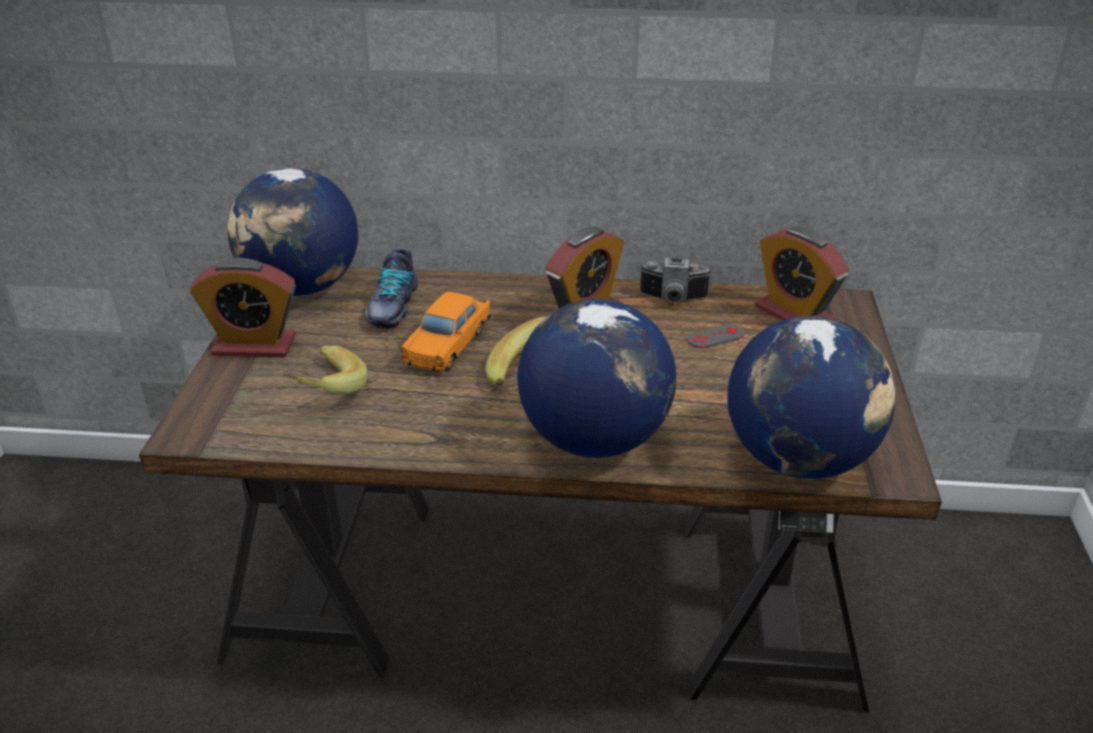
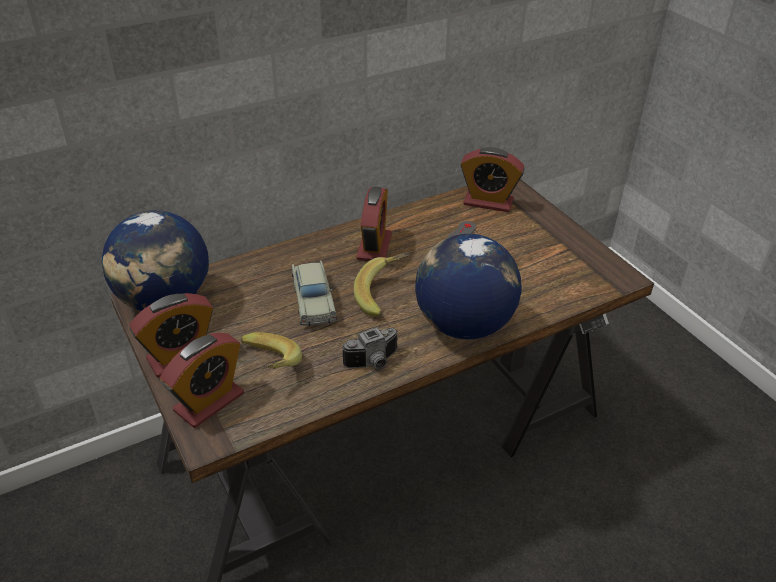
camera: 35 degrees left, 5 degrees up
shoe [364,247,418,329] -> none
orange toy car [400,292,491,372] -> beige toy car [292,260,337,326]
camera [639,258,713,303] -> camera moved to [342,327,398,369]
globe [727,316,896,479] -> none
none -> alarm clock [160,333,244,428]

